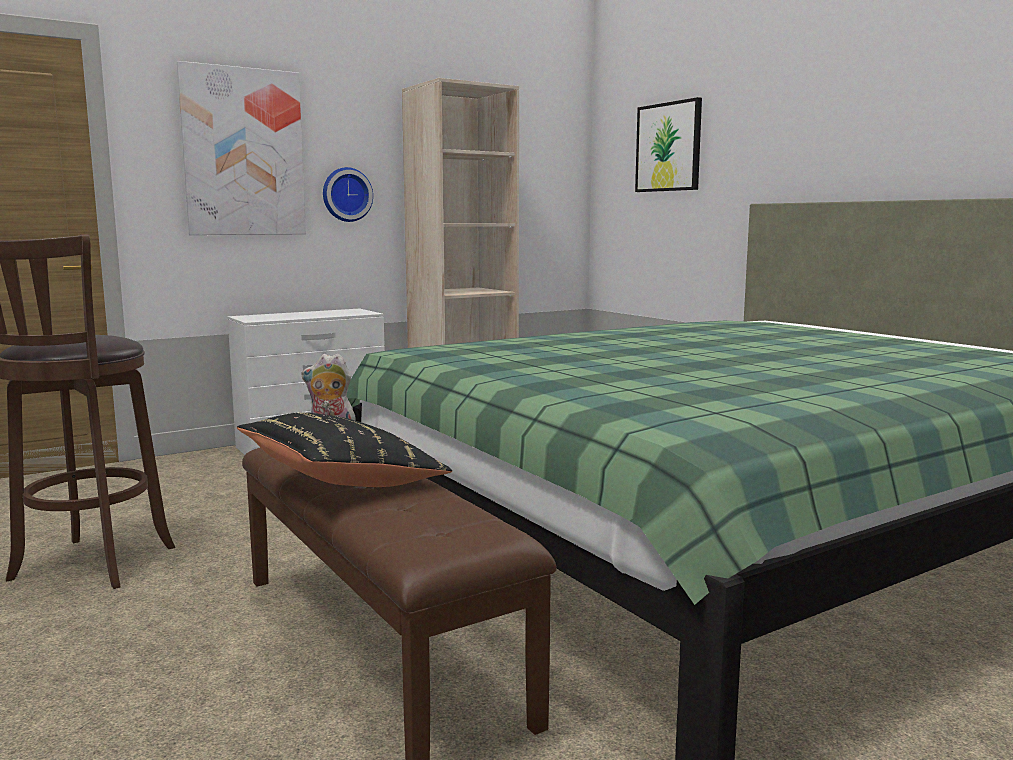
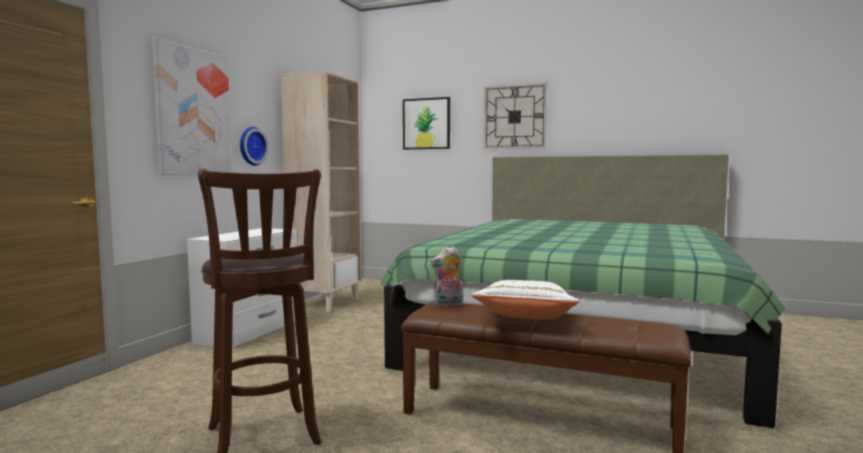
camera: 35 degrees left, 5 degrees down
black pillow [237,412,452,487] -> white pillow [471,280,580,319]
none -> wall clock [484,83,547,149]

